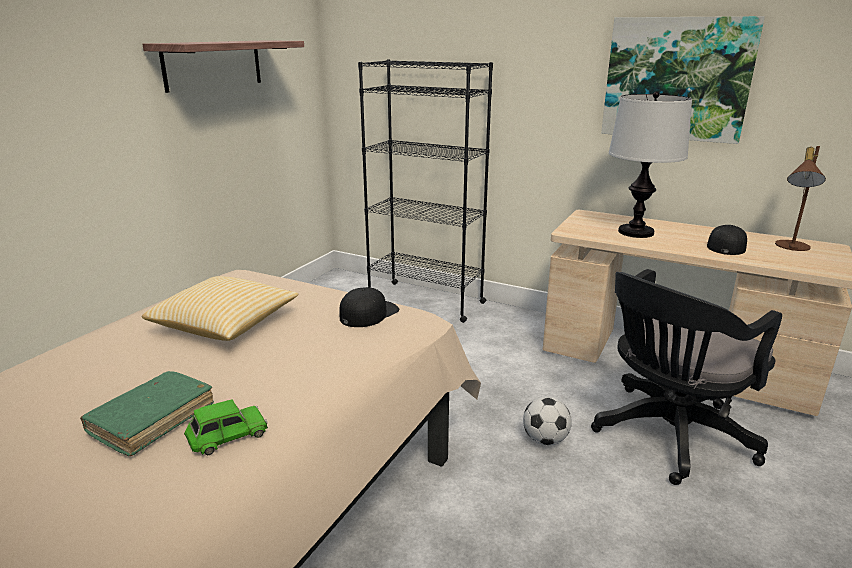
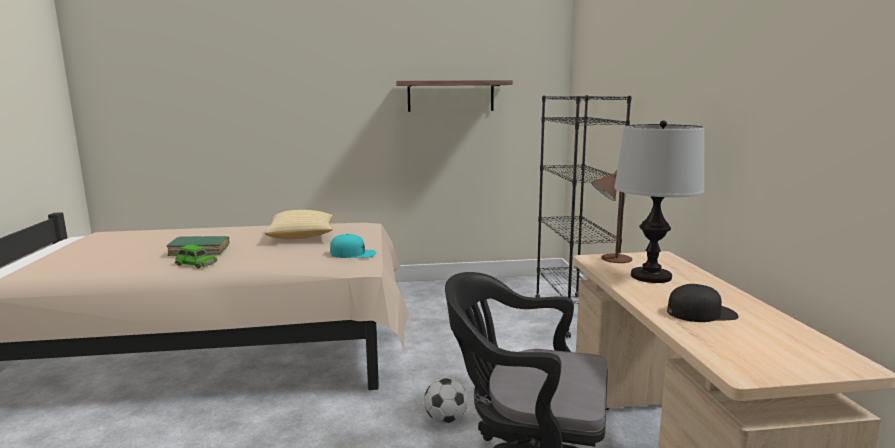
camera: 55 degrees right, 10 degrees down
black cap [339,287,399,327] -> turquoise cap [330,234,377,258]
picture [601,16,765,144] -> none
brown table lamp [775,146,826,251] -> brown table lamp moved to [591,170,632,263]

